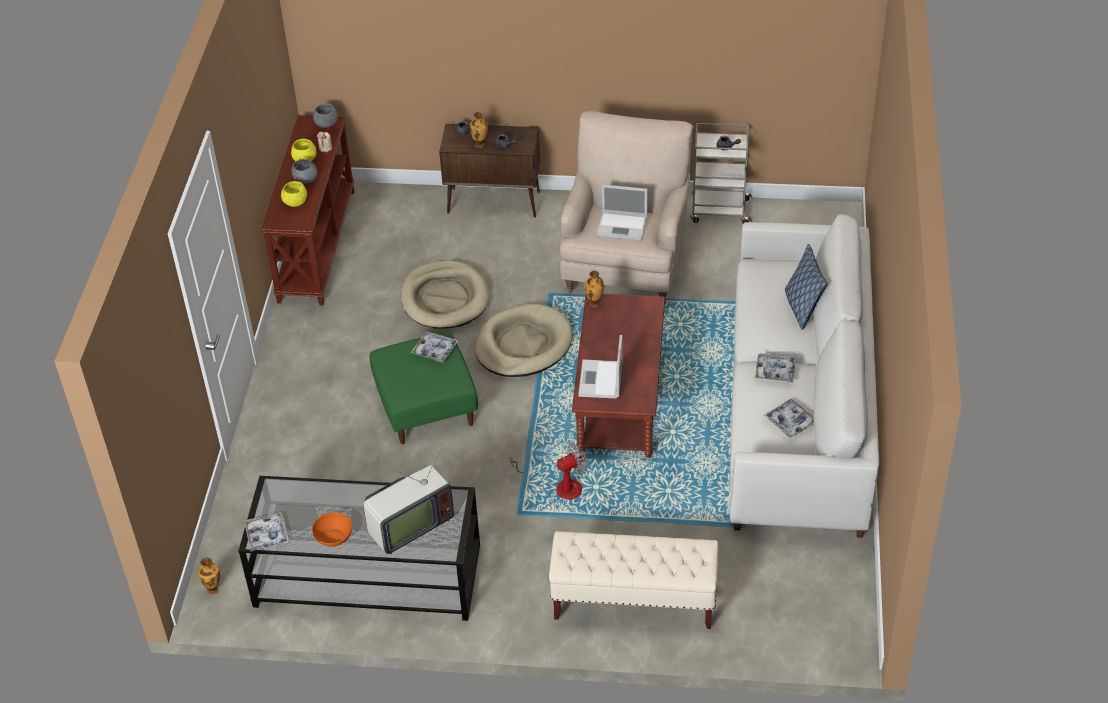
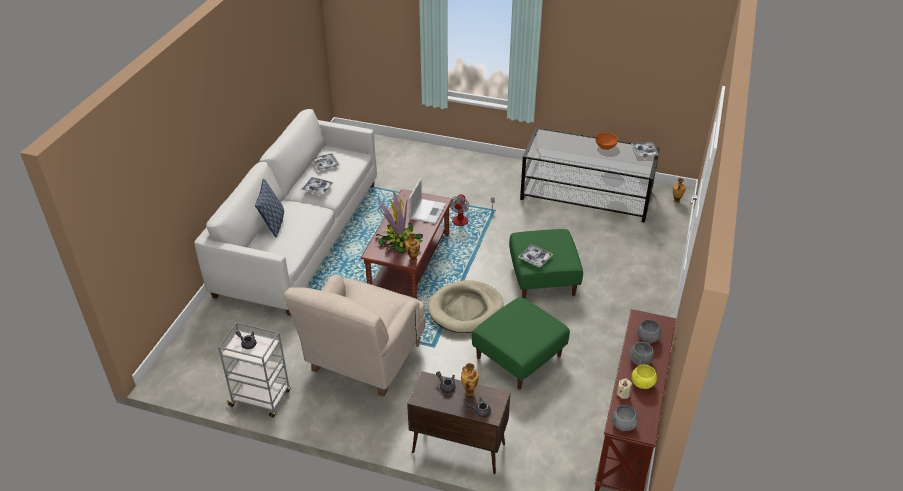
camera: 170 degrees left, 5 degrees down
yellow bowl [281,181,307,207] -> grey bowl [637,320,661,343]
television [363,444,454,554] -> none
beige dog bed [400,260,490,329] -> green ottoman [472,297,570,390]
fan [510,443,588,499] -> fan turned 60 degrees counterclockwise [450,194,495,226]
beige bench [549,531,718,629] -> none
laptop [596,184,648,241] -> none
none -> potted plant [376,191,423,253]

